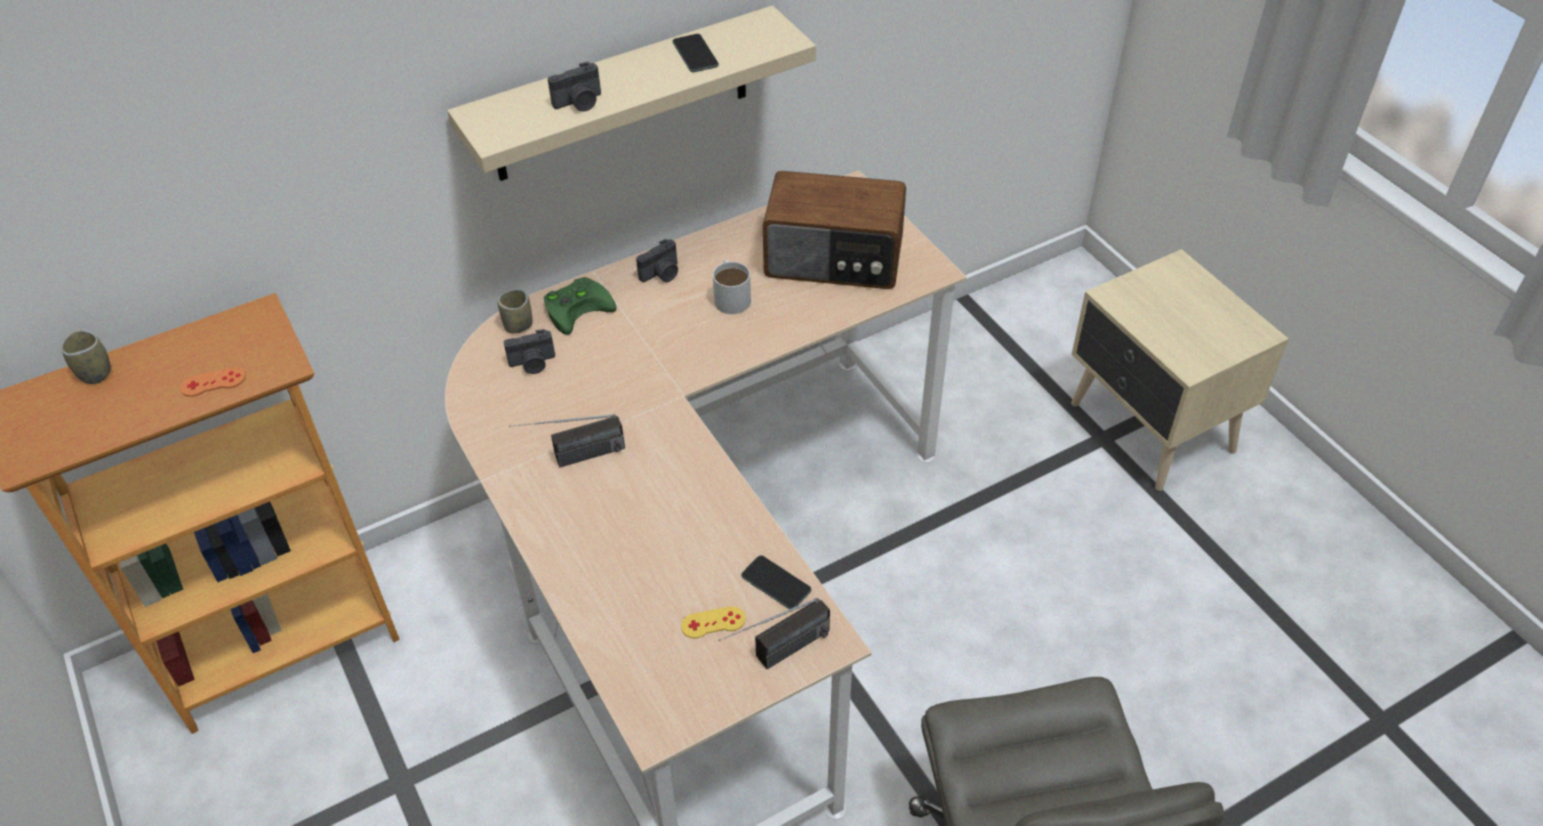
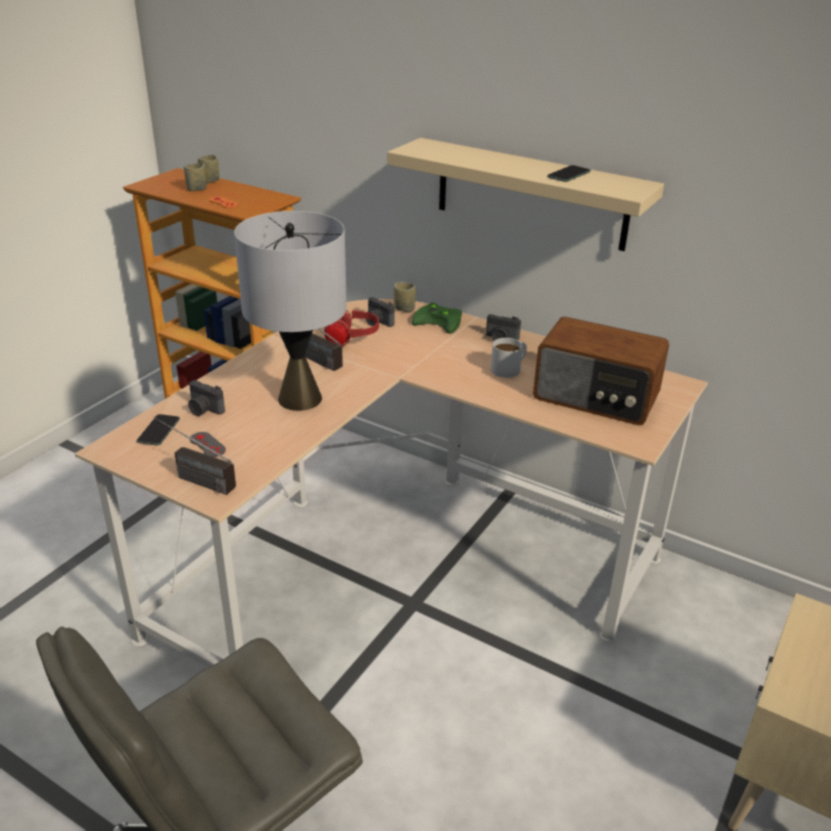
camera: 60 degrees right, 15 degrees down
camera [548,62,601,112] -> camera moved to [188,380,225,416]
yellow game controller [681,606,745,638] -> grey game controller [190,432,226,457]
phone [741,555,812,609] -> phone moved to [137,414,180,446]
radio [763,171,906,289] -> radio turned 45 degrees counterclockwise [533,317,669,425]
none -> cup [184,163,207,191]
none -> grey table lamp [234,211,347,411]
none -> red headphones [324,310,379,346]

